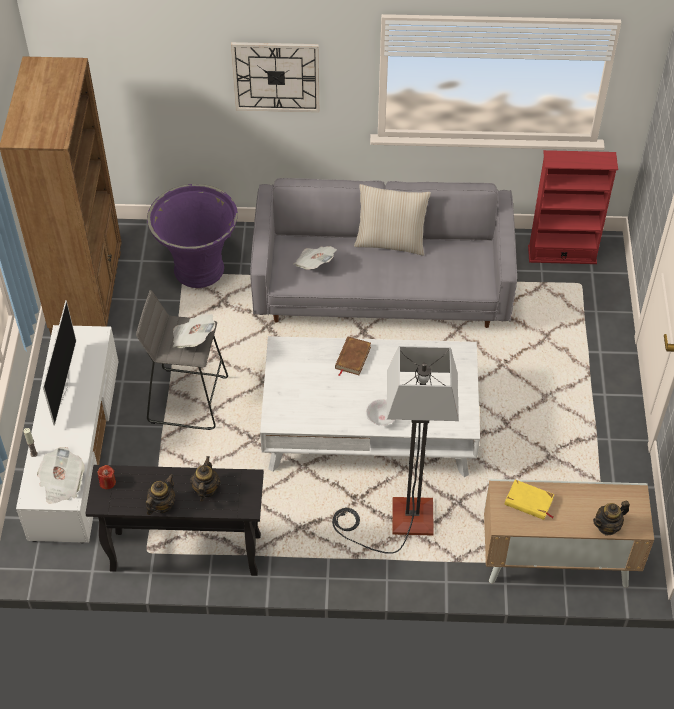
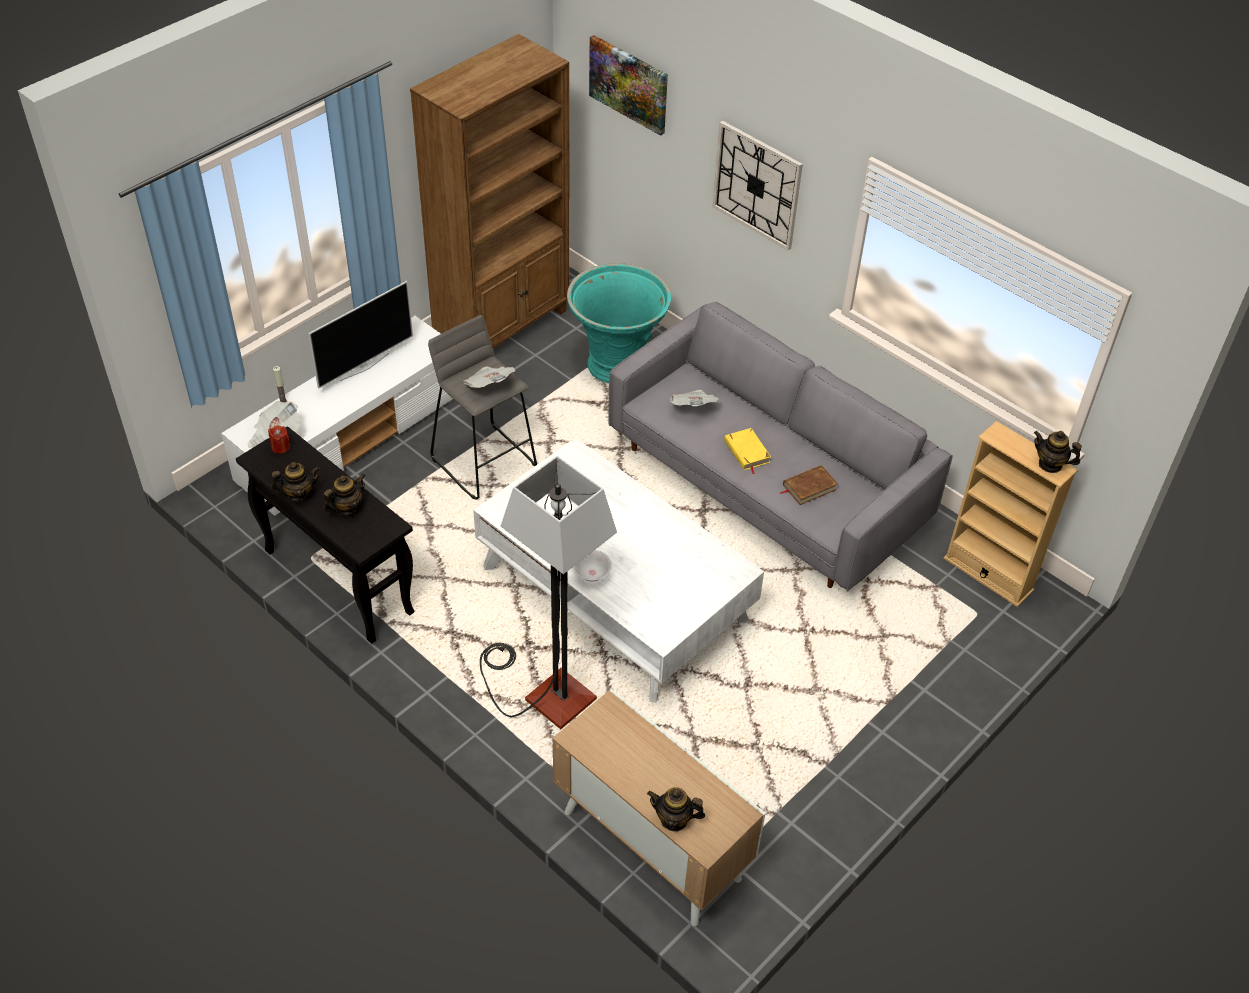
camera: 40 degrees right, 5 degrees down
purple planter [147,184,238,288] -> turquoise planter [567,263,671,383]
brown book [335,337,371,376] -> brown book moved to [780,465,838,505]
beige pillow [354,184,431,256] -> none
yellow book [504,480,554,520] -> yellow book moved to [724,428,771,474]
red bookcase [528,150,618,264] -> beige bookcase [943,421,1078,607]
none -> picture [589,35,668,136]
none -> teapot [1034,431,1082,473]

